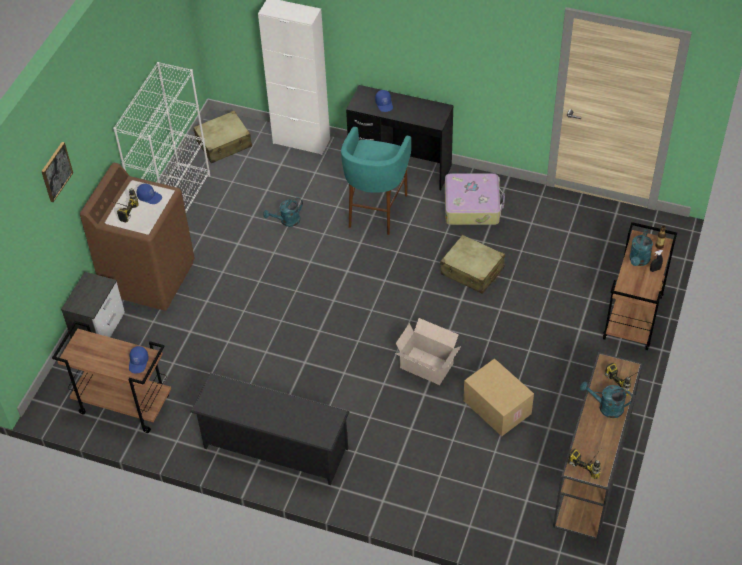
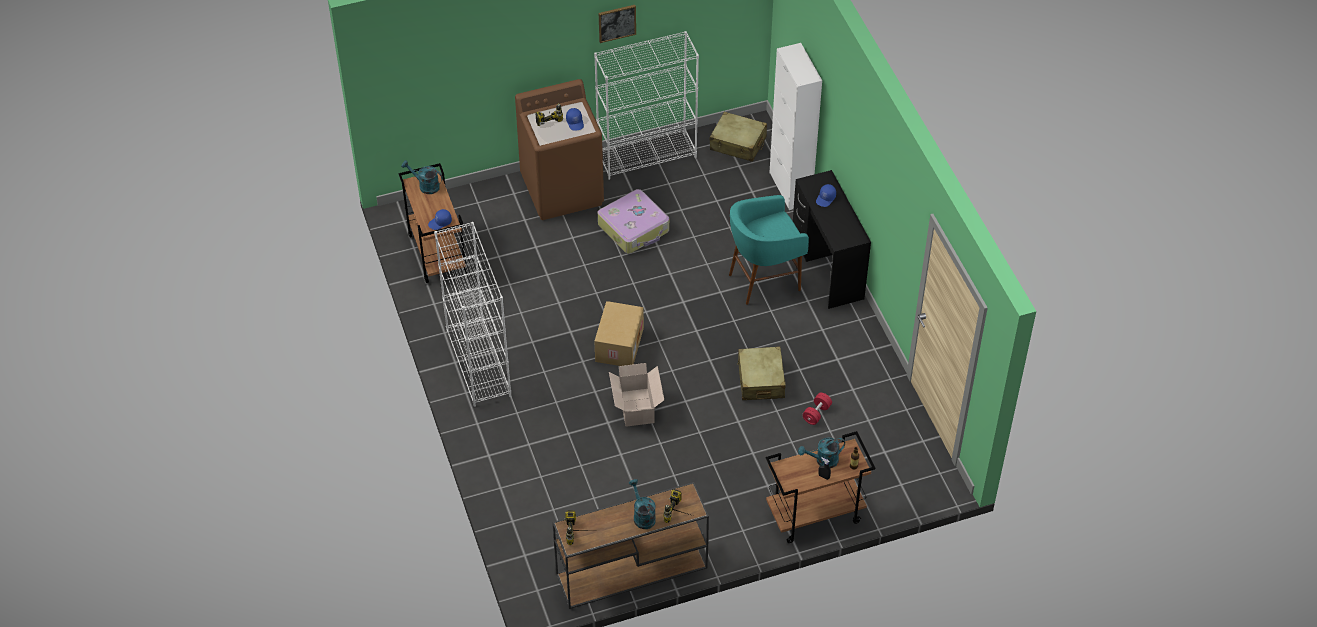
camera: 50 degrees right, 0 degrees up
picture [41,142,73,202] -> picture moved to [599,5,636,43]
nightstand [61,272,125,338] -> none
black shoe rack [190,373,350,485] -> white bookcase [434,222,511,407]
turquoise watering can [263,197,303,227] -> turquoise watering can moved to [401,160,443,194]
suitcase [445,173,505,225] -> suitcase moved to [598,189,669,254]
cardboard box [463,359,534,436] -> cardboard box moved to [594,301,644,366]
none -> red dumbbell [802,393,832,425]

